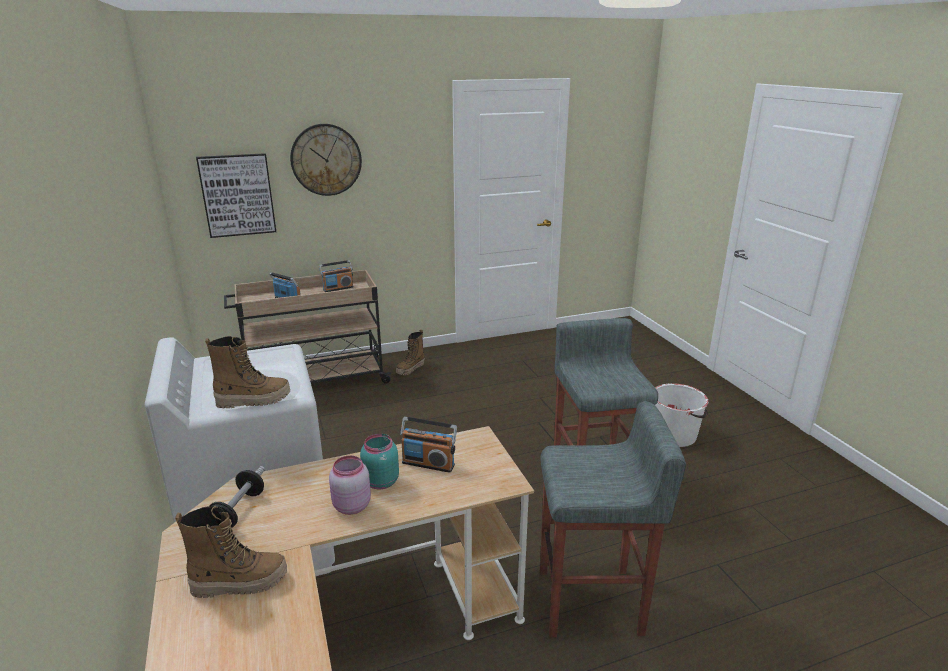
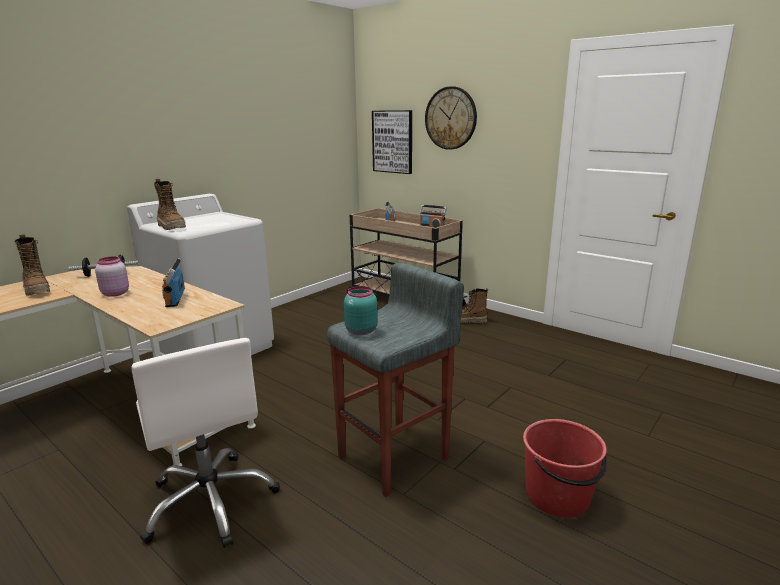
camera: 60 degrees right, 5 degrees down
turquoise jar [360,434,399,489] -> turquoise jar moved to [344,286,378,335]
grey stool [540,401,686,637] -> white office chair [131,338,280,548]
white bucket [655,383,708,447] -> red bucket [523,419,607,517]

